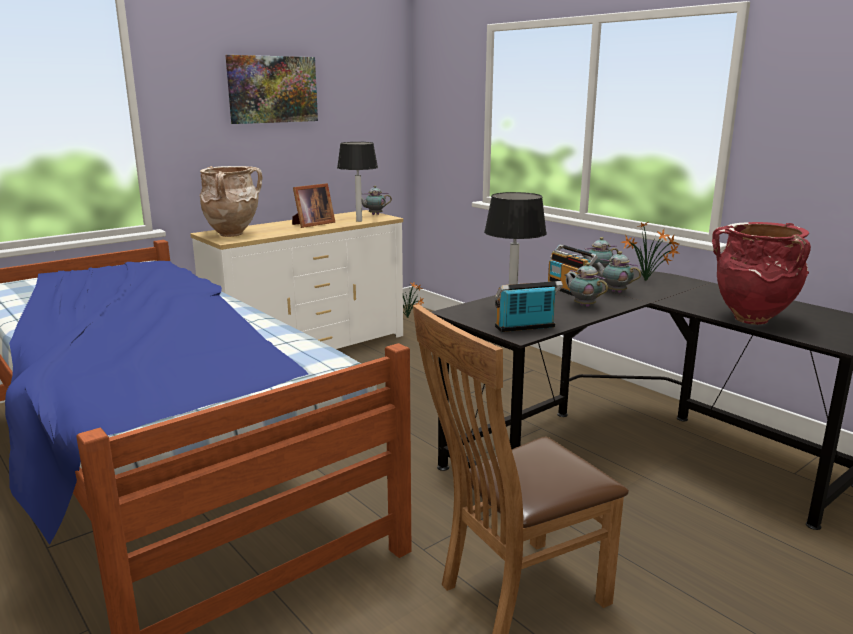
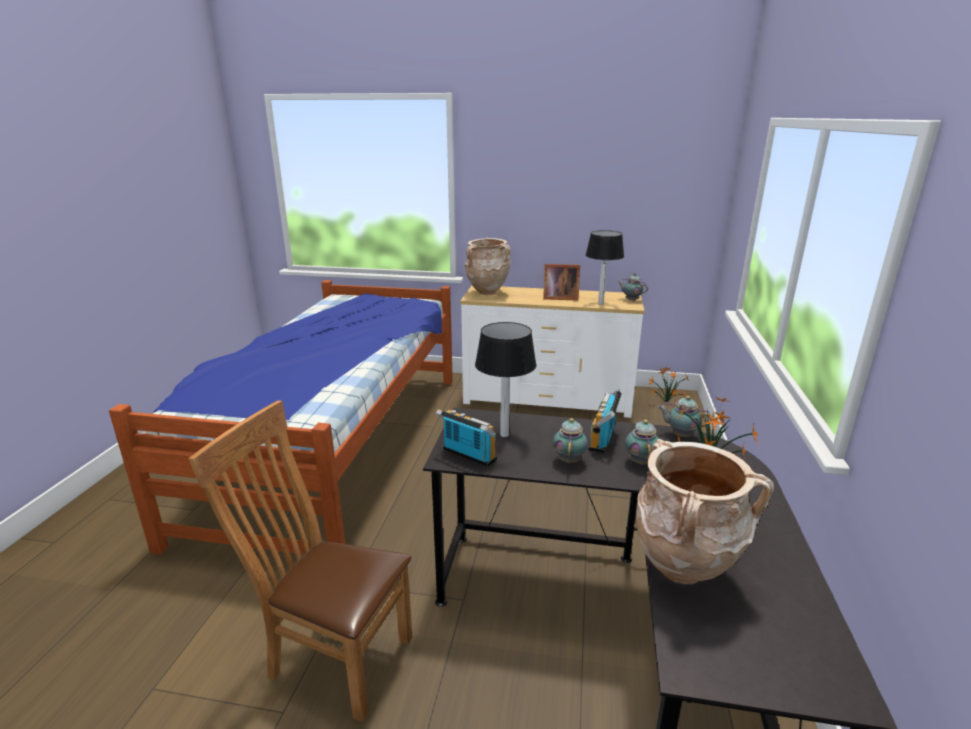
camera: 50 degrees right, 5 degrees up
picture [225,55,318,124] -> none
red vase [712,222,811,325] -> beige vase [636,439,774,585]

